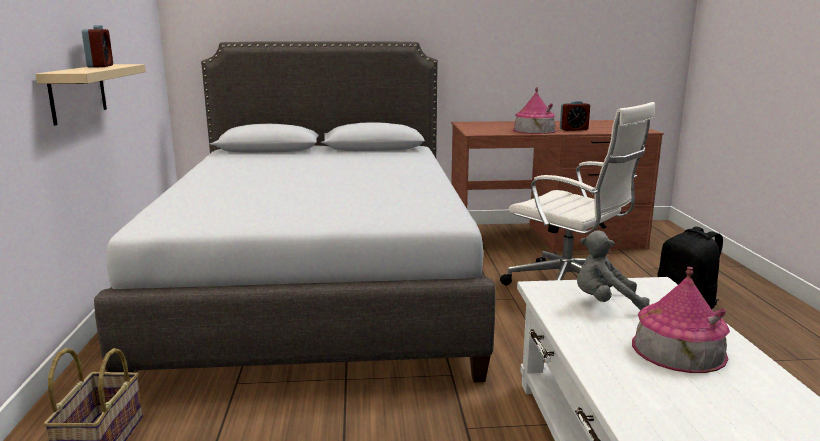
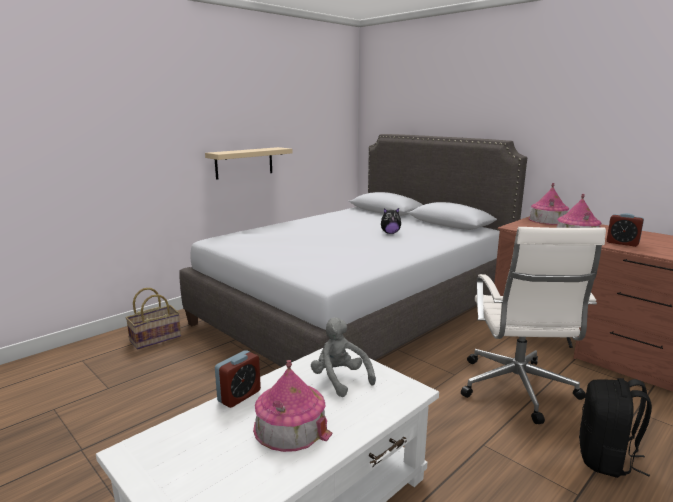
camera: 50 degrees right, 0 degrees up
alarm clock [82,25,113,67] -> alarm clock moved to [215,350,261,408]
none -> plush toy [381,208,401,234]
none -> toy house [528,183,569,225]

